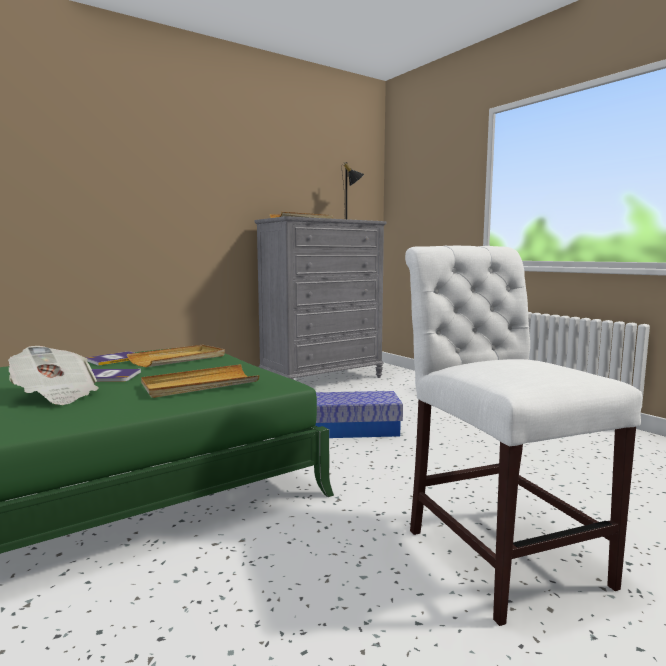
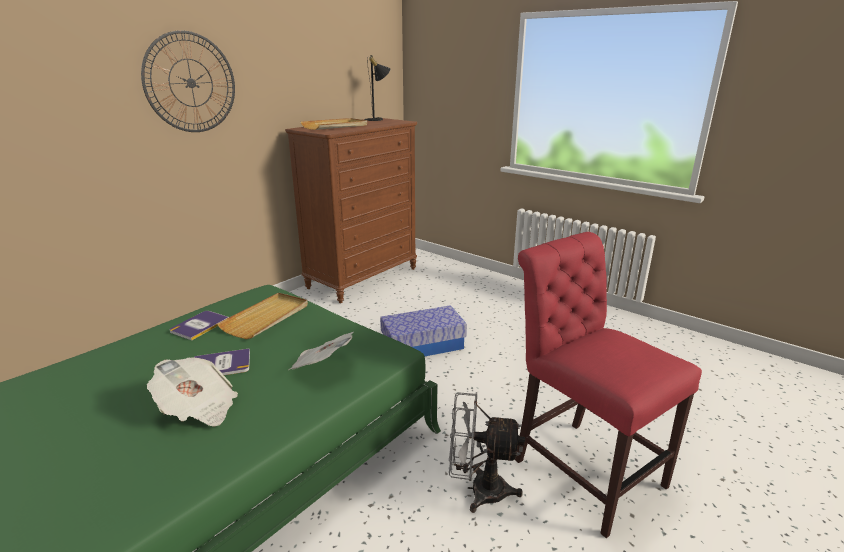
camera: 15 degrees left, 15 degrees up
beige tray [141,364,260,398] -> newspaper [289,332,354,370]
grey dresser [254,217,386,379] -> brown dresser [285,118,417,303]
white chair [405,246,642,626] -> red chair [515,232,702,538]
none -> wall clock [141,30,235,132]
none -> grey fan [449,392,525,513]

